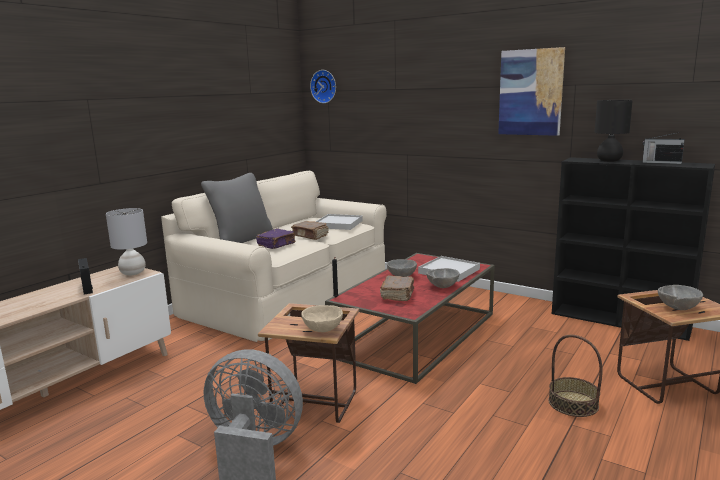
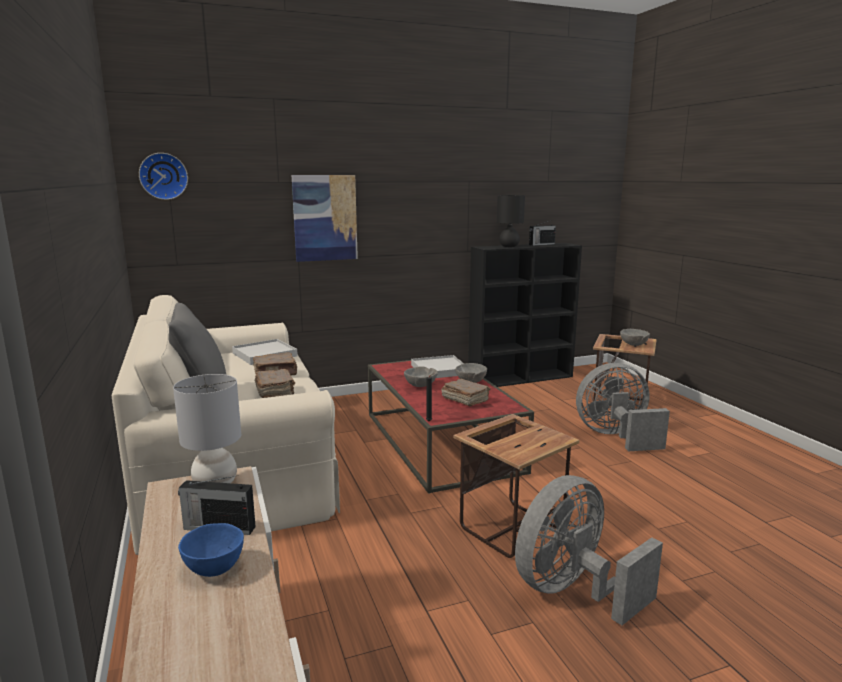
camera: 55 degrees left, 0 degrees up
purple book [256,229,296,249] -> brown book [255,369,295,398]
beige bowl [301,305,343,332] -> none
picture [498,47,565,136] -> picture moved to [292,175,358,262]
basket [548,335,602,417] -> grey fan [576,363,670,451]
none -> blue bowl [178,523,244,577]

